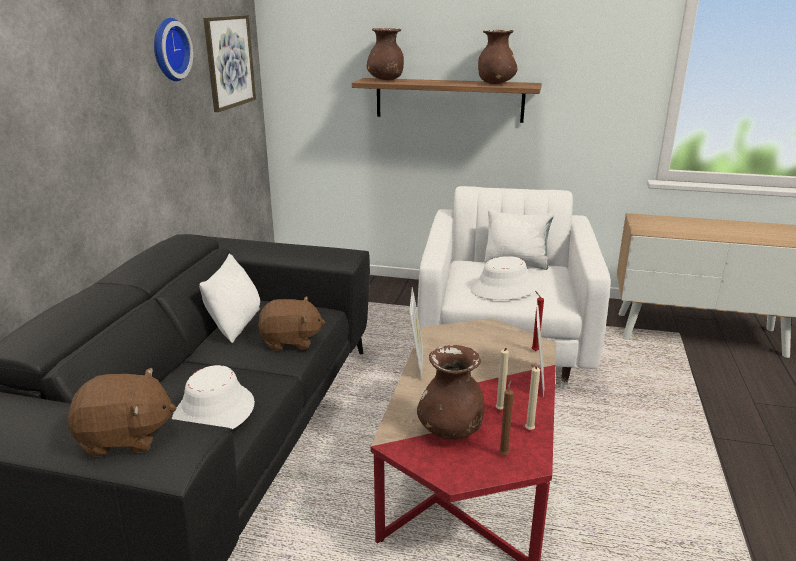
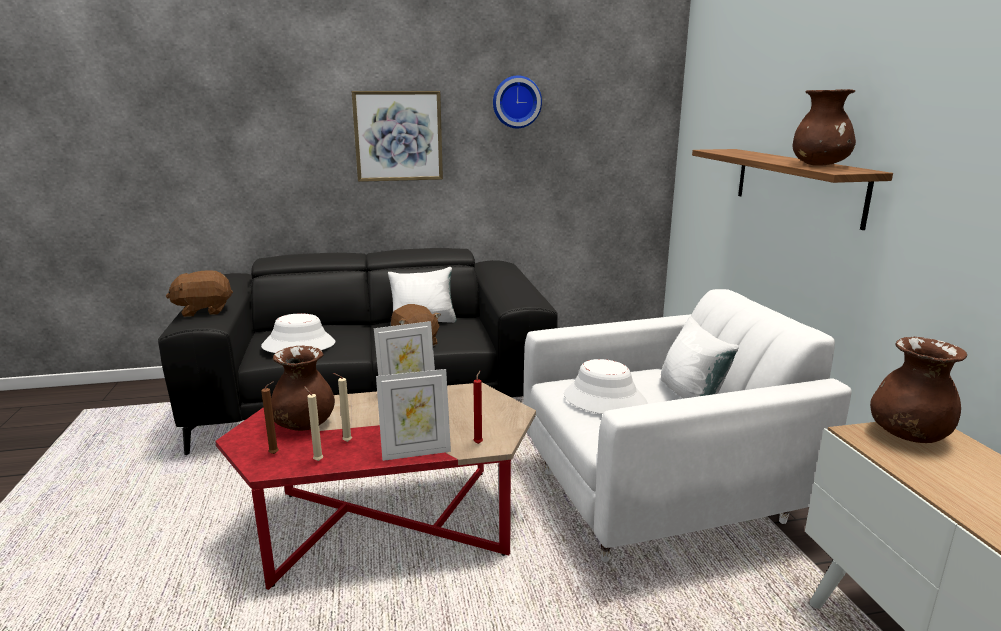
camera: 65 degrees right, 5 degrees down
brown plush toy [68,368,176,457] -> brown plush toy turned 105 degrees clockwise [166,270,233,317]
picture [203,15,256,112] -> picture moved to [352,91,443,182]
brown vase [367,28,404,80] -> brown vase moved to [870,337,967,443]

